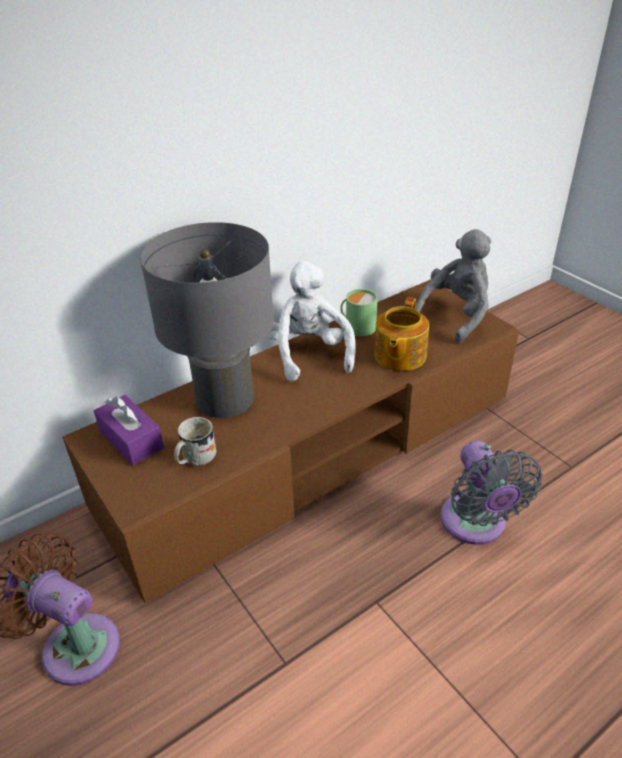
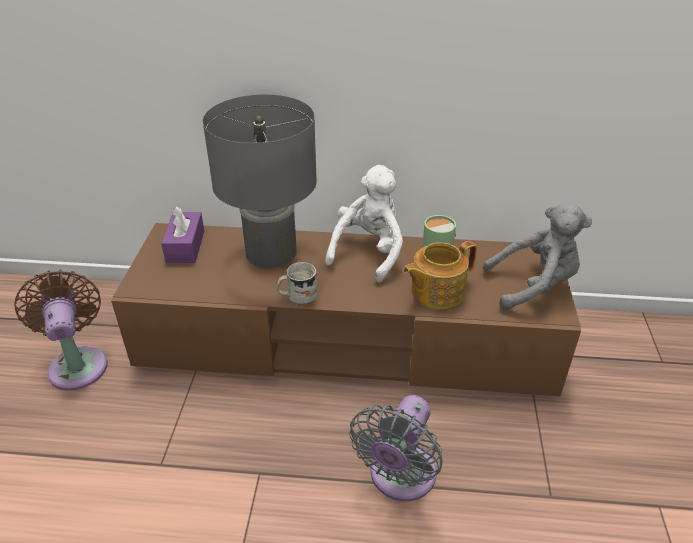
camera: 40 degrees right, 0 degrees up
white mug [174,417,216,467] -> white mug moved to [276,262,318,305]

